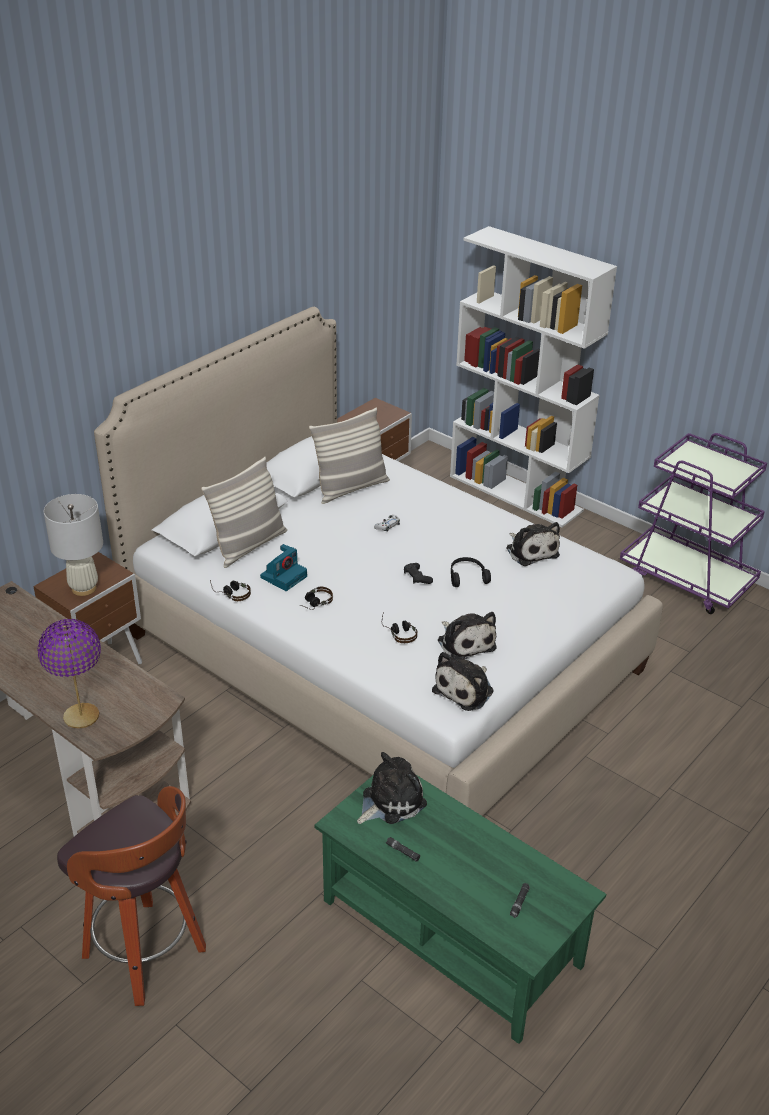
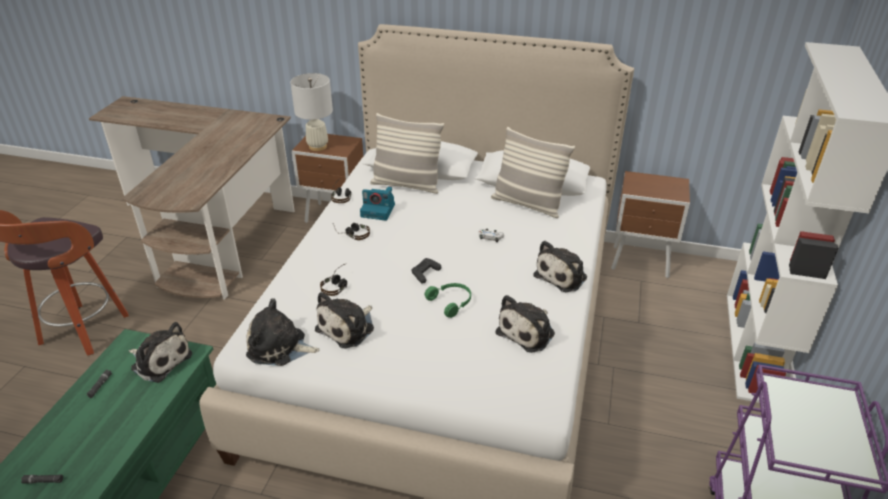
camera: 65 degrees right, 0 degrees up
purple table lamp [38,619,101,729] -> none
black headphones [451,557,491,587] -> green headphones [425,283,471,318]
none -> plush toy [533,241,587,292]

